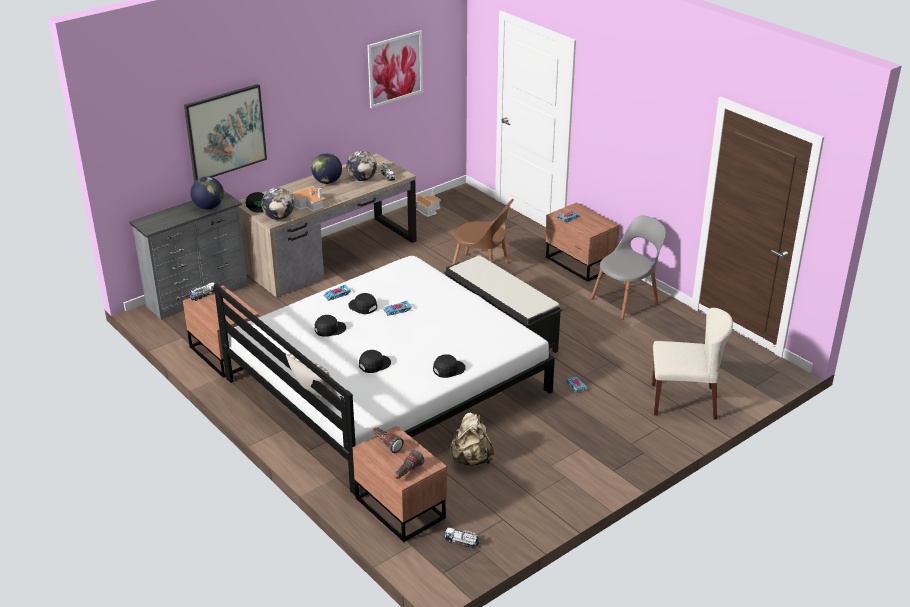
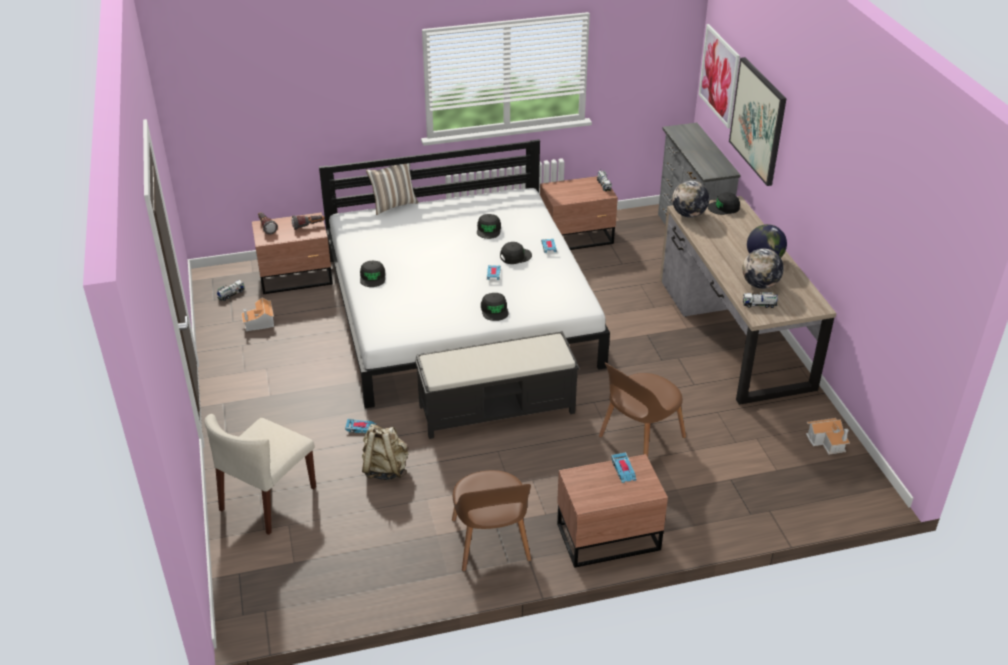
camera: 115 degrees right, 5 degrees up
globe [190,176,224,210] -> none
toy house [291,186,325,212] -> toy house moved to [241,298,274,331]
black cap [359,350,391,373] -> black cap moved to [481,293,508,321]
picture [367,30,423,108] -> picture moved to [698,24,740,129]
beige backpack [450,412,494,466] -> beige backpack moved to [362,424,409,480]
grey chair [591,215,666,320] -> brown chair [452,470,531,571]

